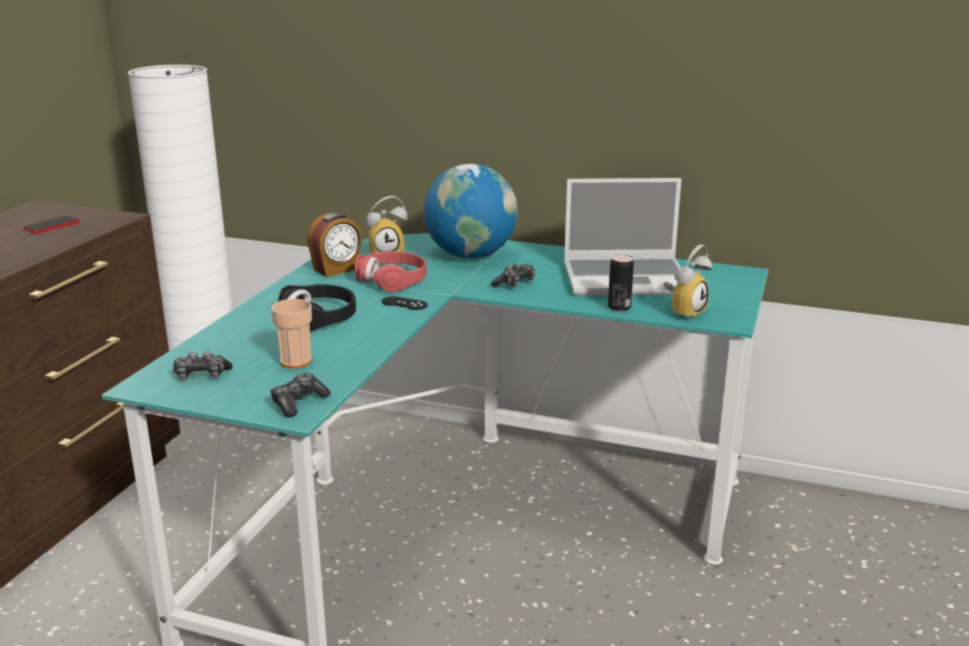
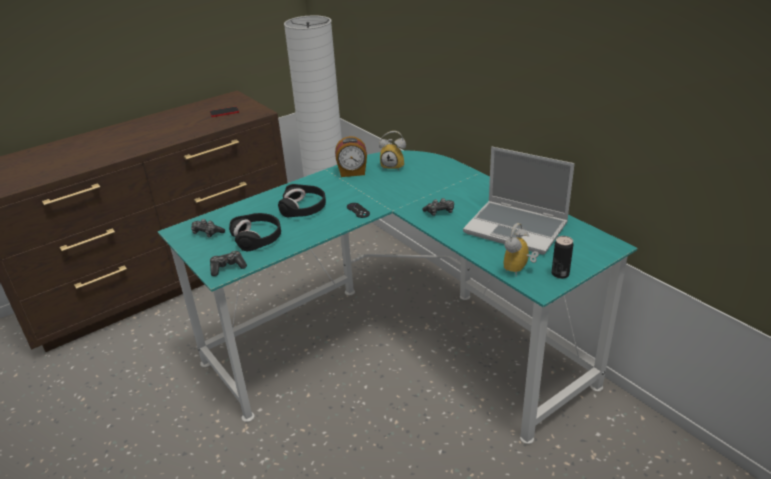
camera: 35 degrees right, 10 degrees up
cup [271,299,312,368] -> black headphones [229,213,281,252]
red headphones [355,251,426,293] -> none
globe [424,164,518,259] -> none
can [608,254,634,311] -> can moved to [551,236,573,279]
alarm clock [663,244,713,321] -> alarm clock turned 135 degrees clockwise [504,223,539,276]

